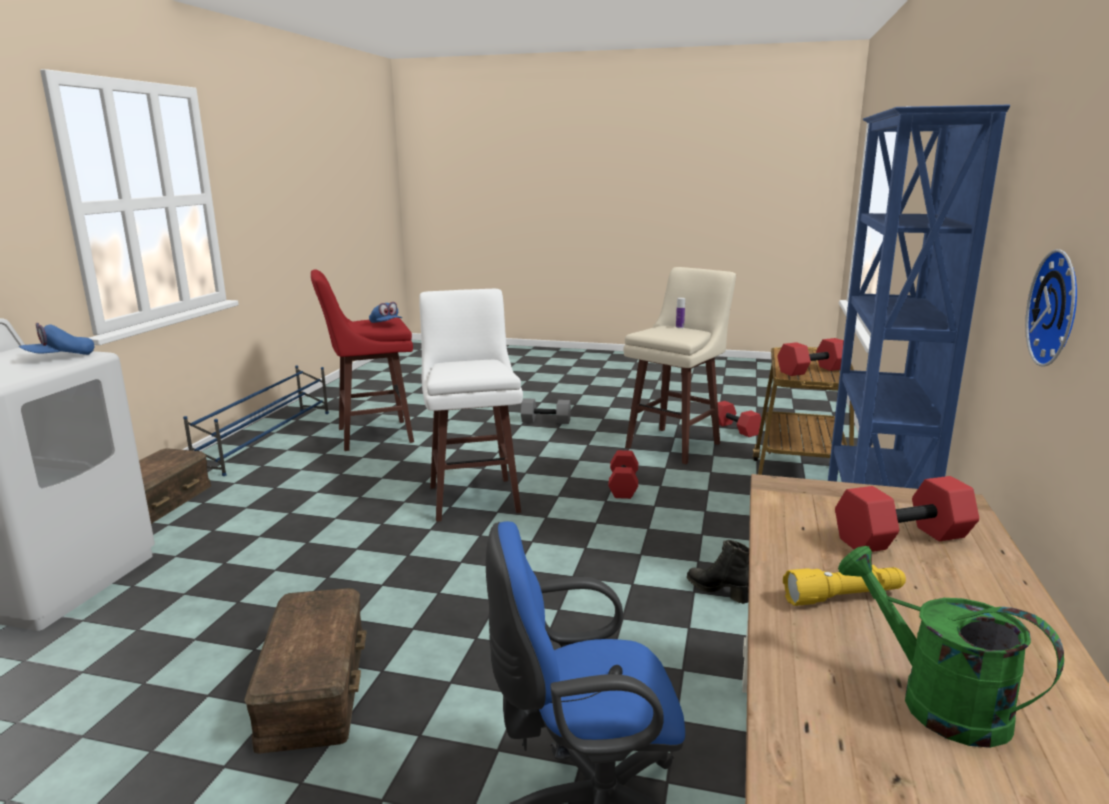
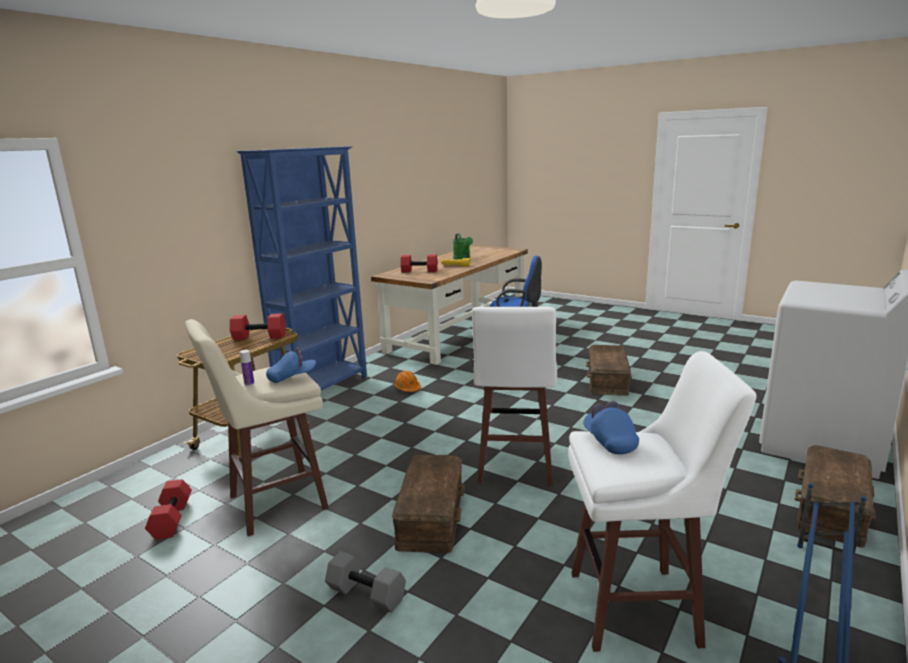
camera: 160 degrees left, 0 degrees up
blue cap [19,323,94,355] -> blue cap moved to [266,347,316,383]
red stool [311,270,414,451] -> white stool [568,351,757,652]
red dumbbell [608,450,638,499] -> none
black boot [687,540,749,604] -> orange hard hat [394,371,421,392]
wall clock [1025,249,1077,367] -> none
none -> brown storage box [392,455,465,553]

